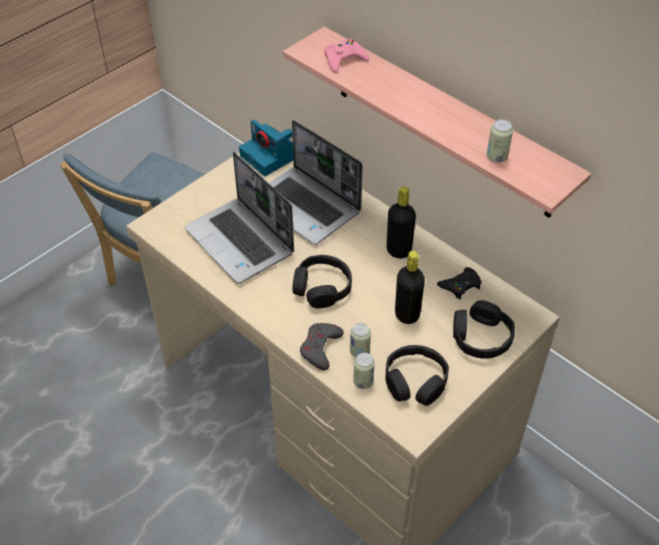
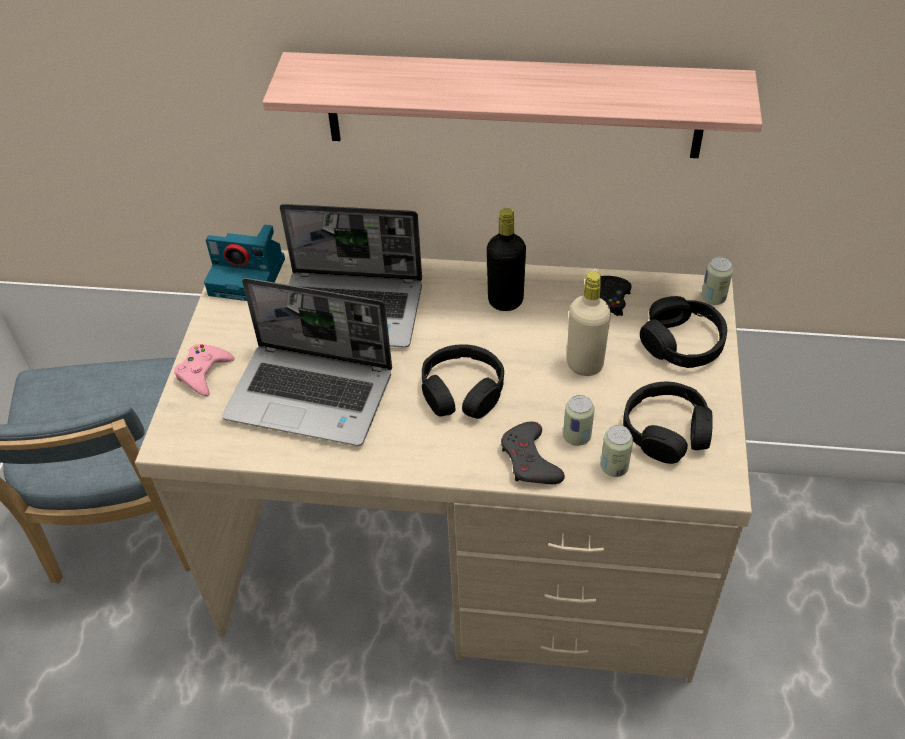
camera: 35 degrees left, 0 degrees up
pink game controller [324,39,369,73] -> pink game controller moved to [174,344,234,396]
black bottle [395,251,425,324] -> beige bottle [567,271,611,376]
can [487,119,513,163] -> can moved to [701,257,733,305]

